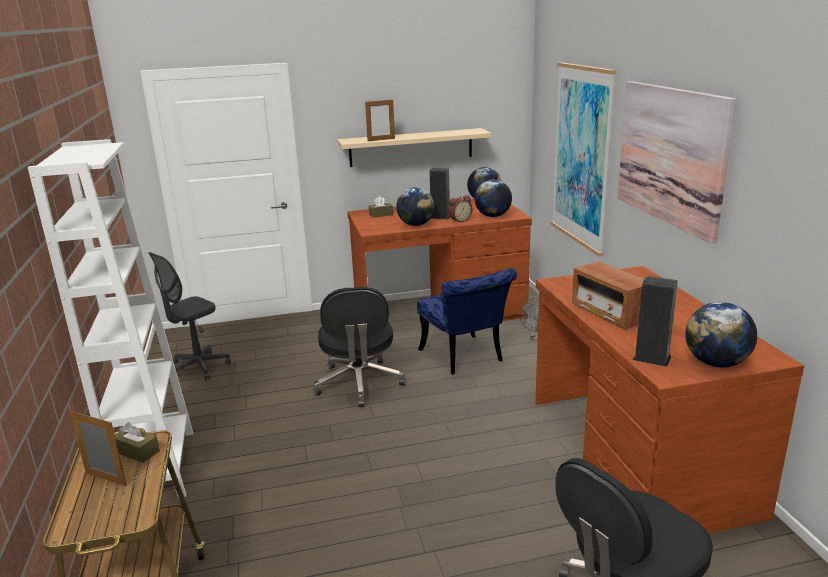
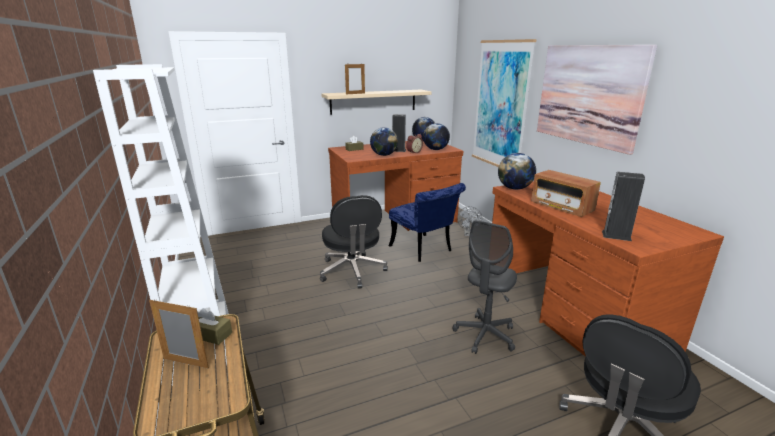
camera: 10 degrees left, 0 degrees up
grey office chair [148,252,231,381] -> grey office chair moved to [453,220,517,354]
globe [685,302,757,368] -> globe moved to [498,153,536,190]

